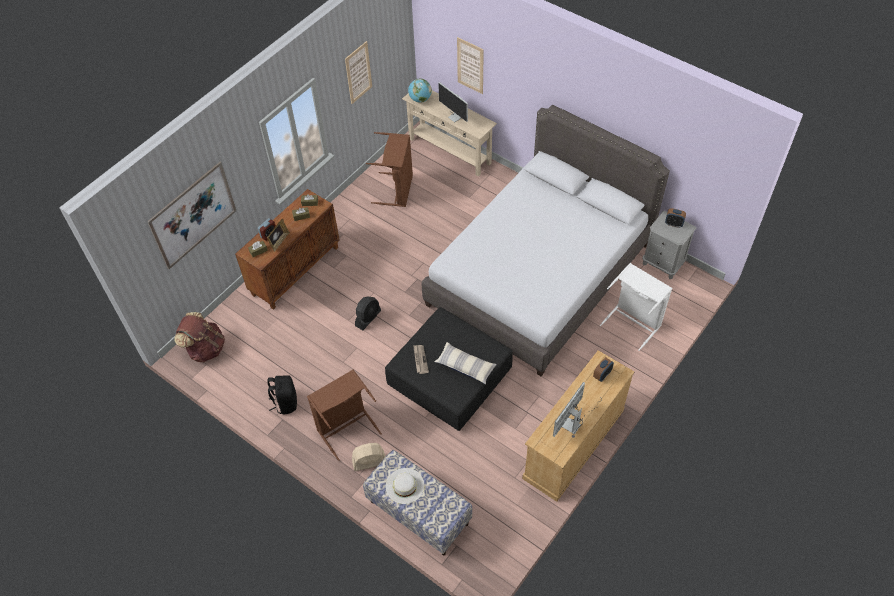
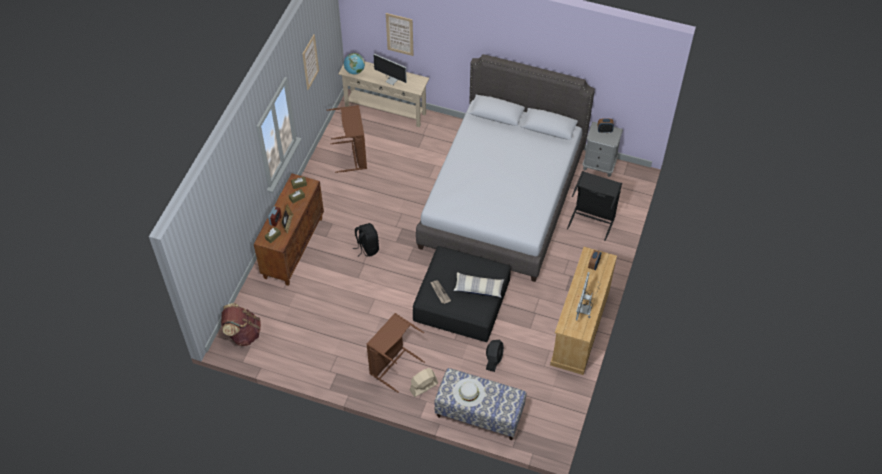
camera: 20 degrees left, 0 degrees up
picture [147,162,236,269] -> none
black backpack [268,375,297,415] -> black backpack moved to [353,223,379,257]
black fan [355,297,381,330] -> black fan moved to [486,340,504,372]
white laundry basket [600,263,672,351] -> black laundry basket [567,171,622,241]

